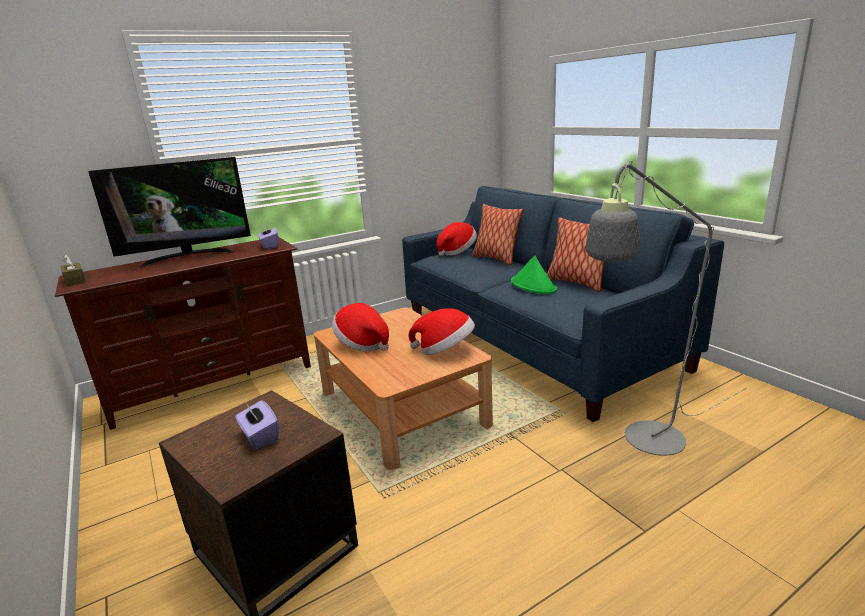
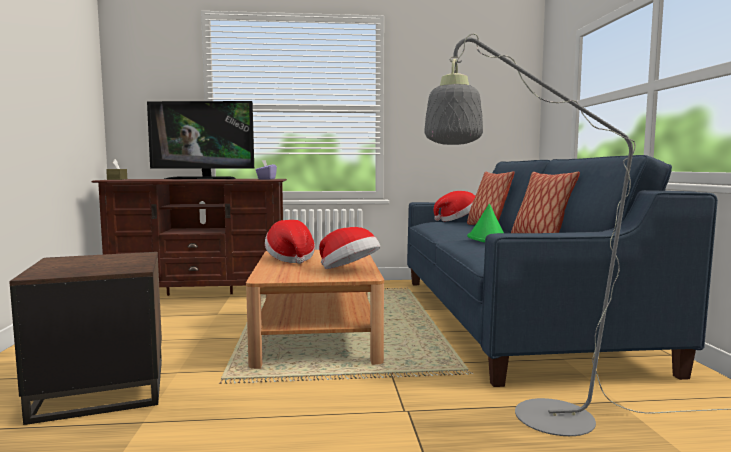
camera: 25 degrees right, 15 degrees down
purple tissue box [235,400,279,449] -> none

